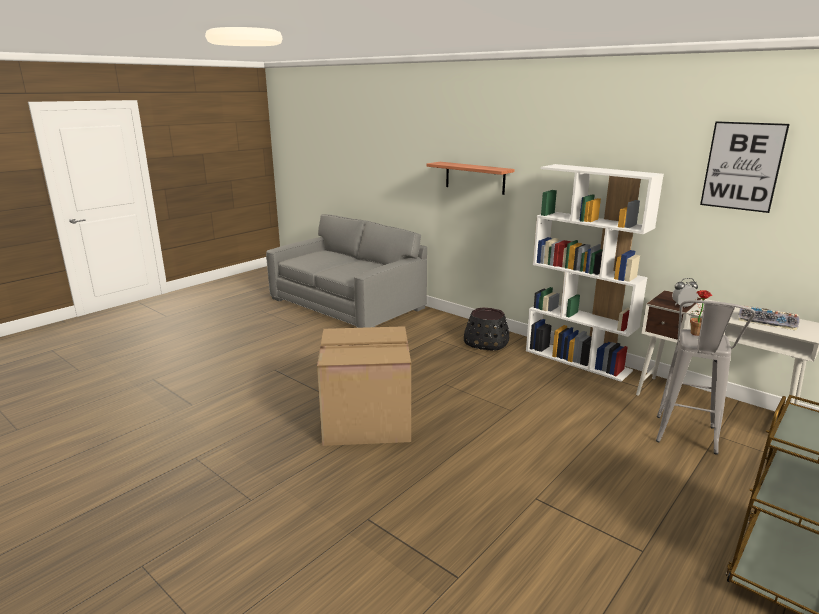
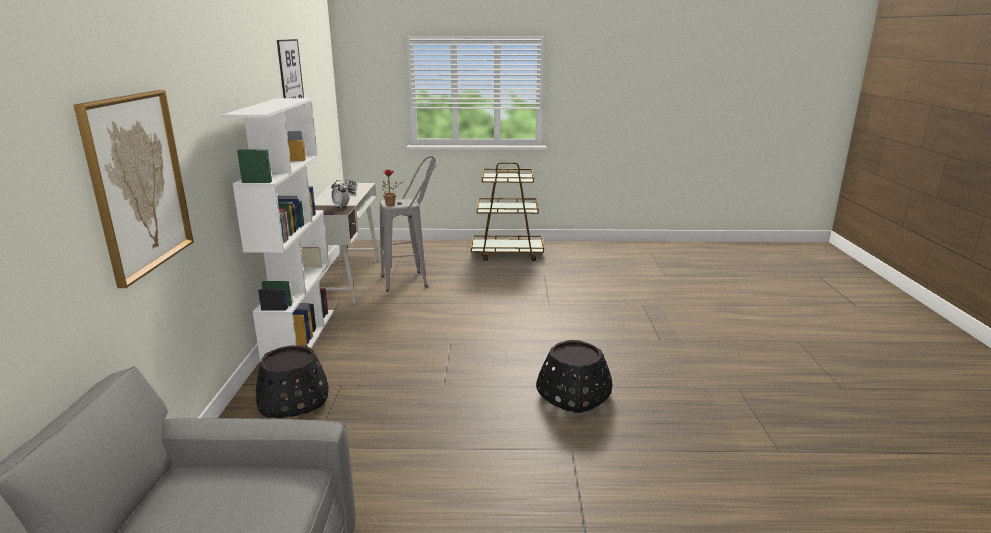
camera: 130 degrees left, 0 degrees up
cardboard box [317,326,411,446] -> black planter [536,340,612,413]
shelf [426,162,515,195] -> picture [73,90,194,288]

